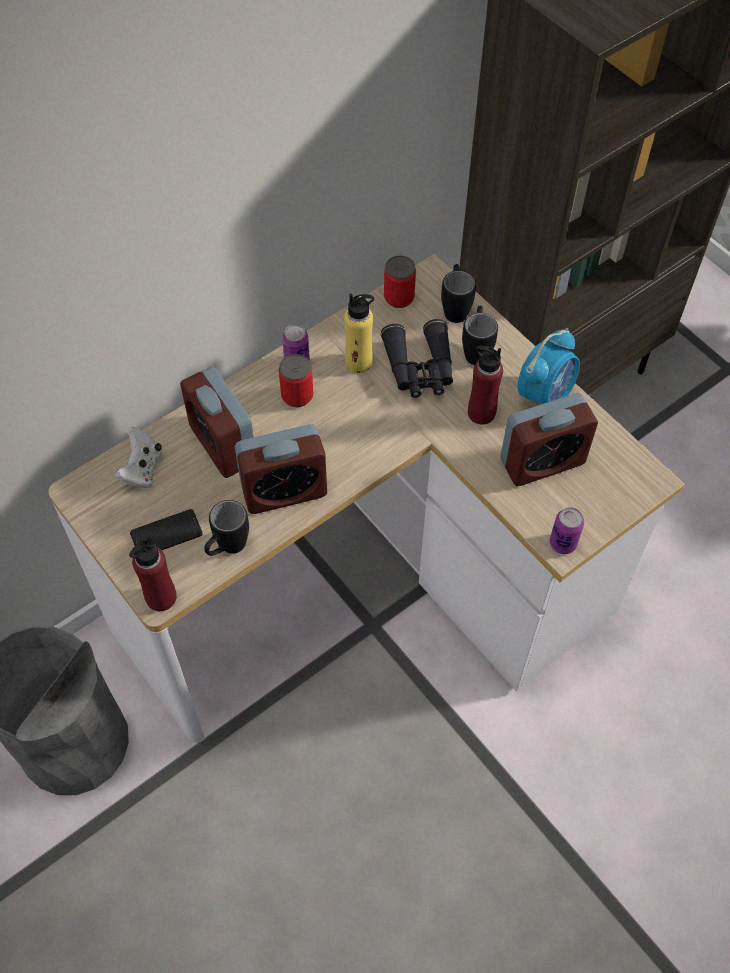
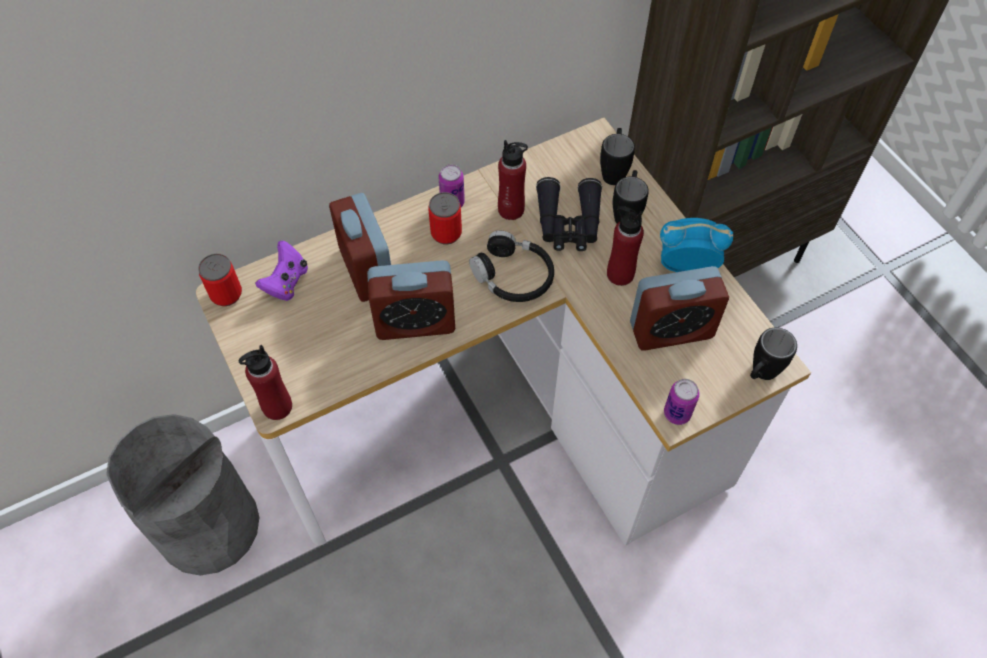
camera: 10 degrees right, 0 degrees up
white game controller [114,427,162,488] -> purple game controller [255,241,308,301]
phone [130,509,203,550] -> none
black mug [204,500,249,556] -> black mug moved to [750,327,797,380]
yellow bottle [344,294,374,373] -> red bottle [498,140,528,220]
can [384,255,416,308] -> can moved to [198,254,242,306]
alarm clock [518,328,580,404] -> alarm clock turned 135 degrees counterclockwise [660,218,733,272]
none -> black headphones [469,231,554,302]

